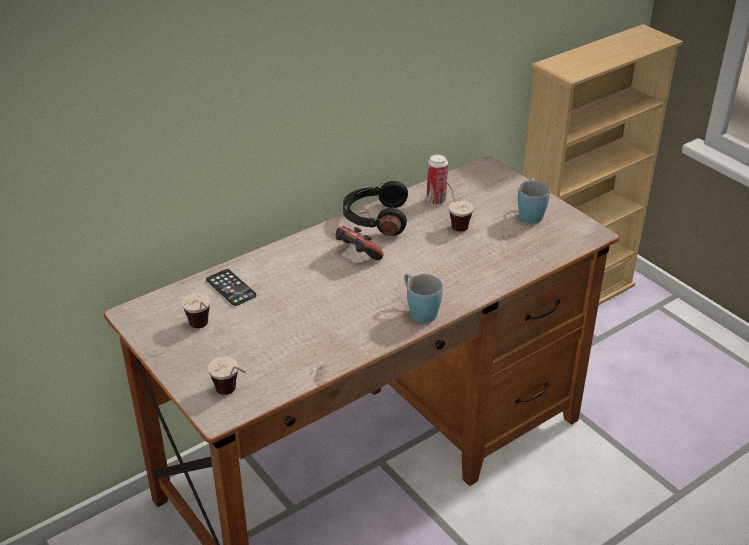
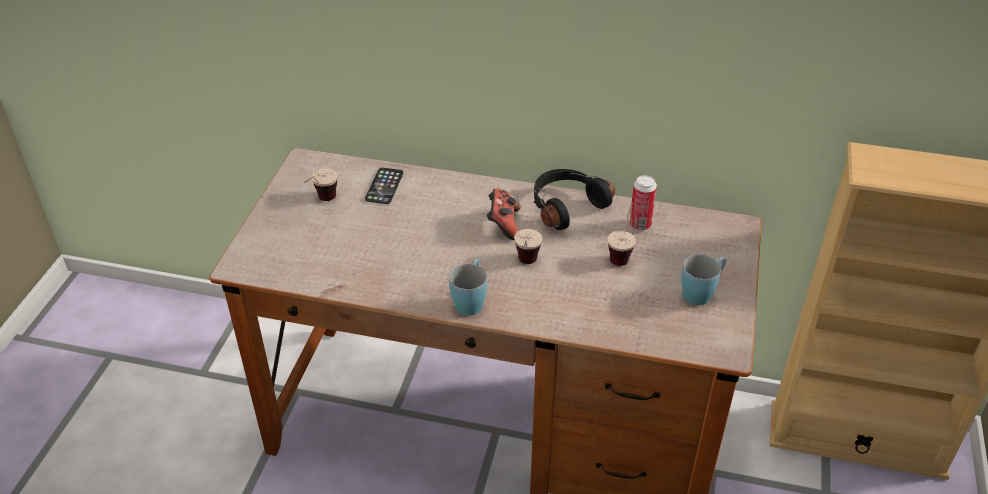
camera: 50 degrees right, 5 degrees up
cup [208,357,246,395] -> cup moved to [514,229,542,264]

